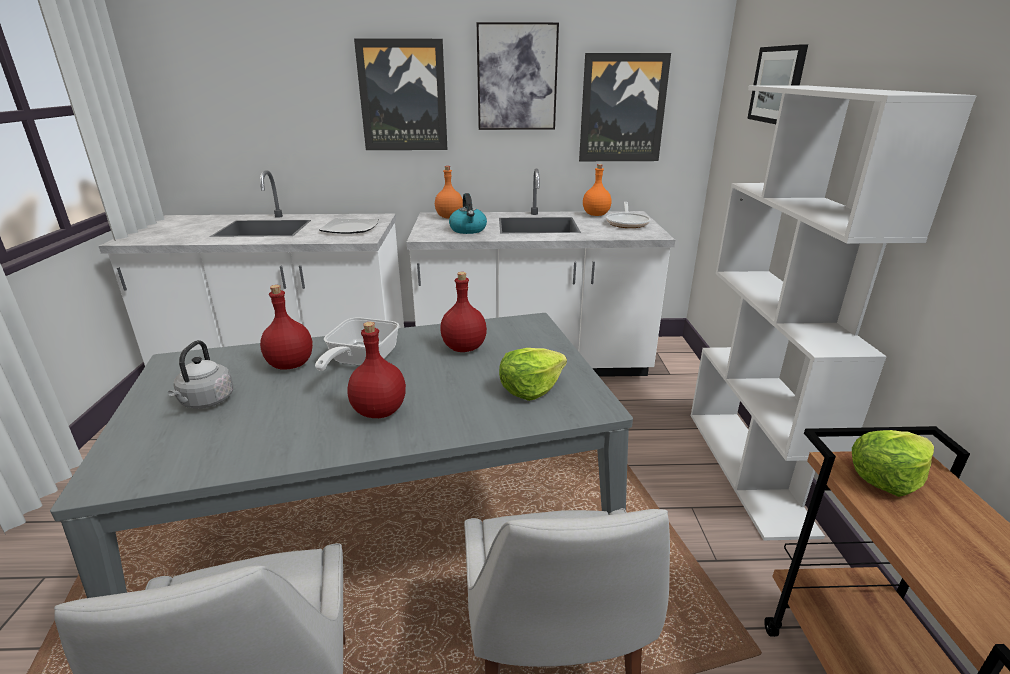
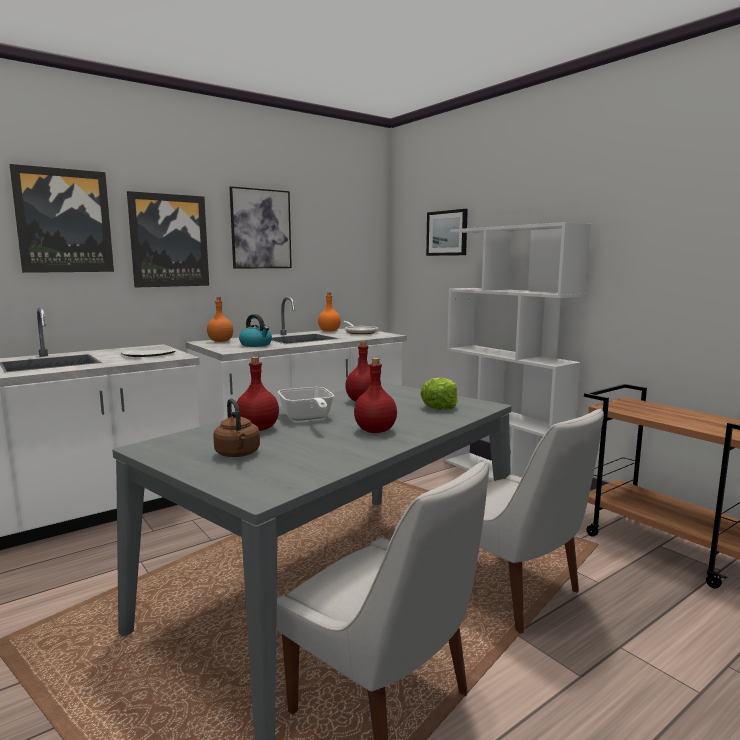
camera: 35 degrees left, 15 degrees down
grey kettle [168,340,234,409] -> brown kettle [213,398,260,457]
picture [579,53,671,161] -> picture moved to [9,164,114,273]
lettuce [852,430,934,497] -> none

